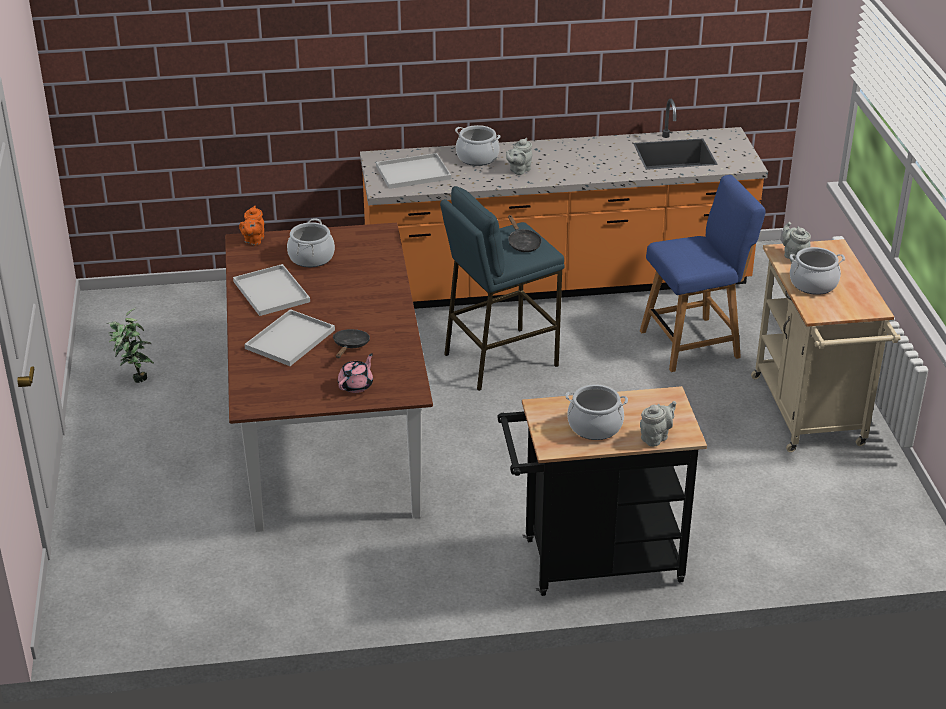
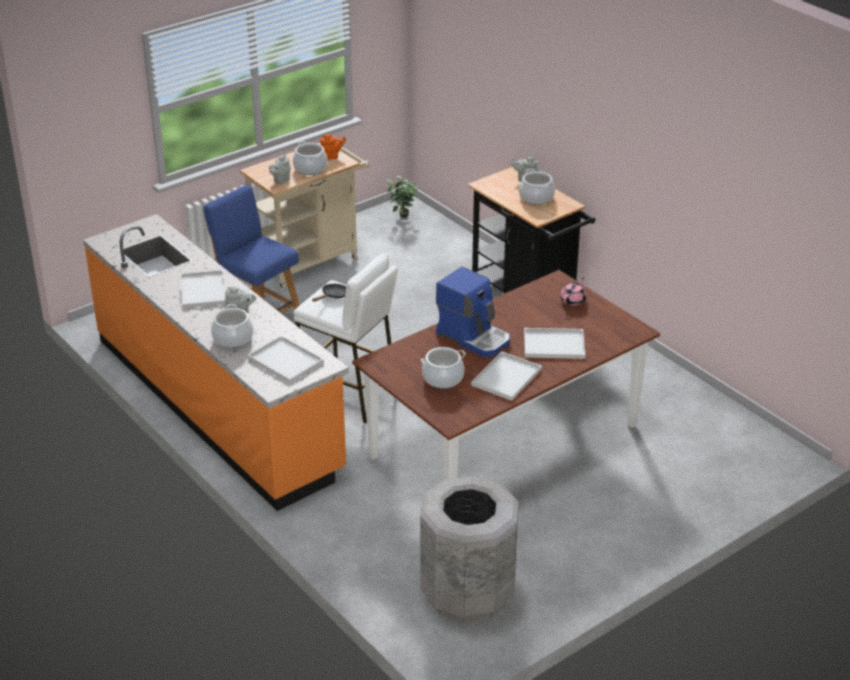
camera: 120 degrees left, 0 degrees up
potted plant [107,308,154,383] -> potted plant moved to [386,176,419,217]
orange teapot [239,206,264,246] -> orange teapot moved to [320,134,346,160]
black frying pan [333,329,370,358] -> none
pink teapot [338,353,373,393] -> pink teapot turned 120 degrees clockwise [560,277,586,306]
blue stool [440,186,565,391] -> white stool [294,253,398,424]
none -> white tray [180,270,226,308]
none -> grey trash can [420,476,519,623]
none -> coffee machine [436,267,510,357]

